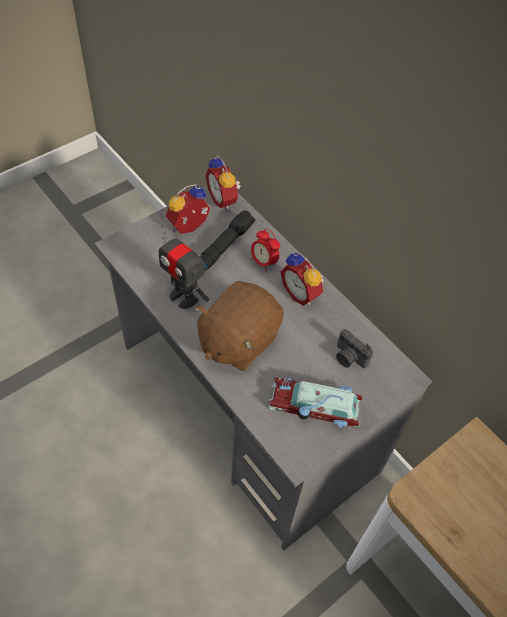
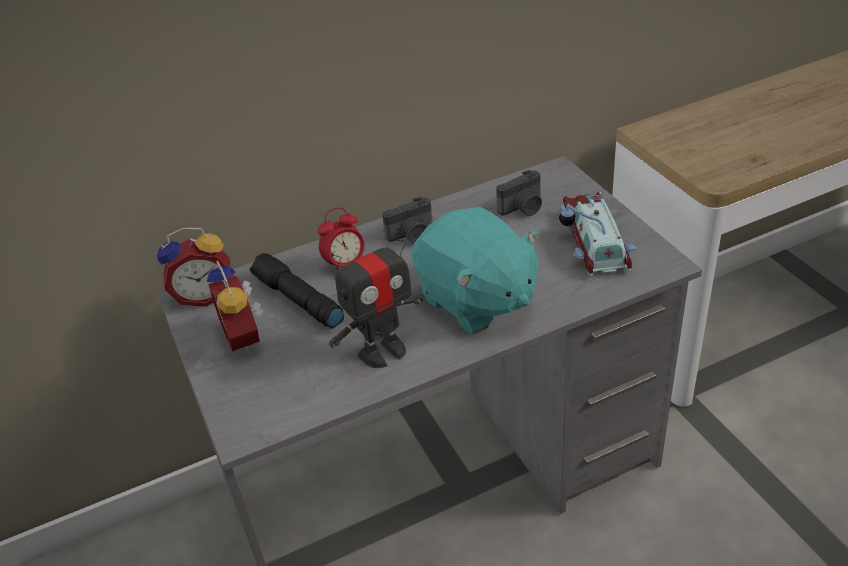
camera: 70 degrees left, 15 degrees down
brown plush toy [195,281,284,371] -> turquoise plush toy [411,207,540,334]
toy car [269,377,363,428] -> toy car turned 150 degrees clockwise [559,192,637,277]
alarm clock [280,252,324,306] -> camera [382,196,433,244]

